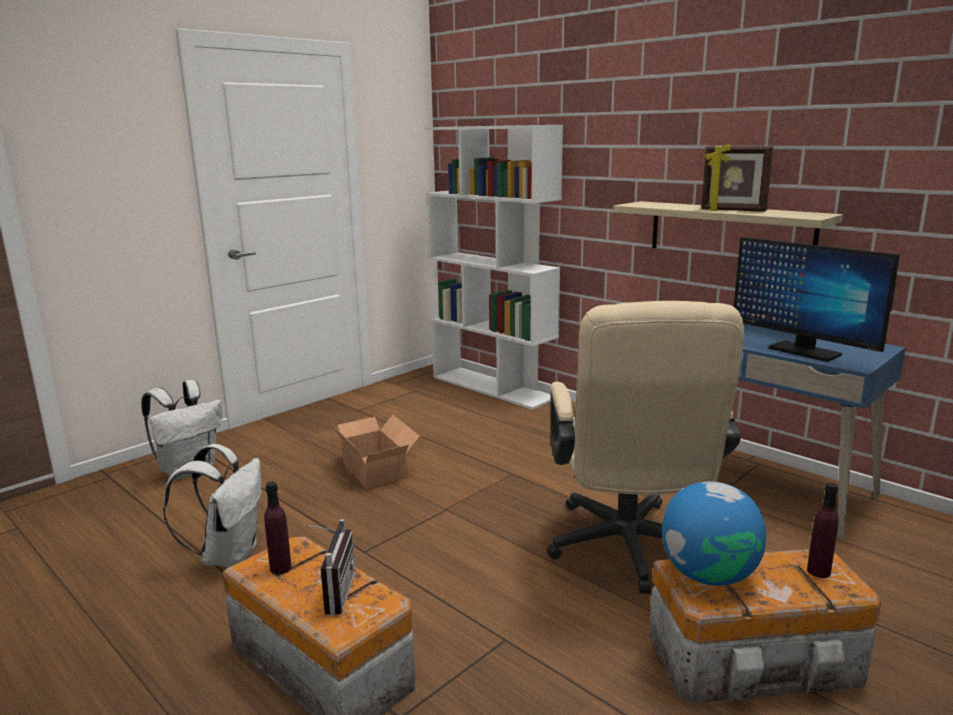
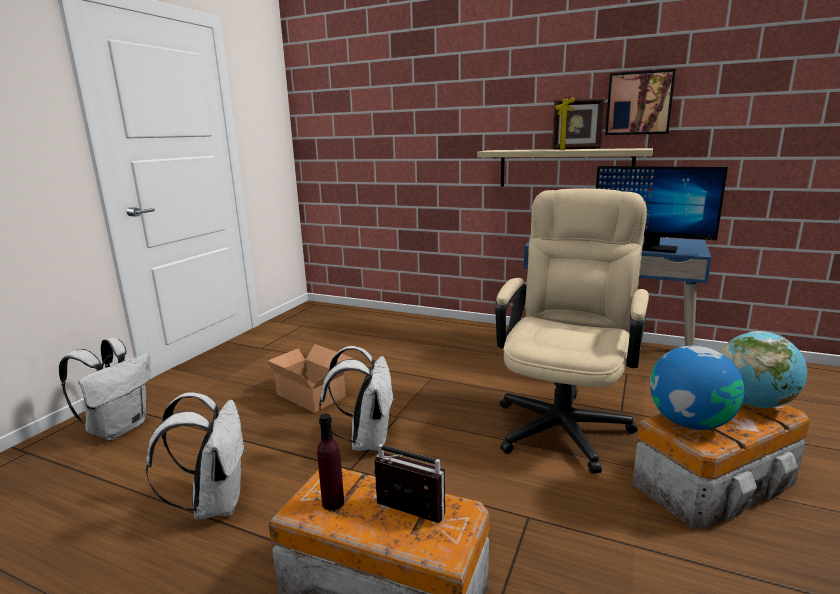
camera: 20 degrees left, 0 degrees up
radio [304,519,355,615] -> radio turned 45 degrees counterclockwise [374,444,445,523]
white bookcase [425,125,563,410] -> none
beige office chair [547,301,744,594] -> beige office chair turned 135 degrees counterclockwise [495,188,649,474]
purple bottle [807,483,839,578] -> globe [720,331,807,408]
none -> white backpack [319,346,394,451]
none -> picture [605,69,676,135]

